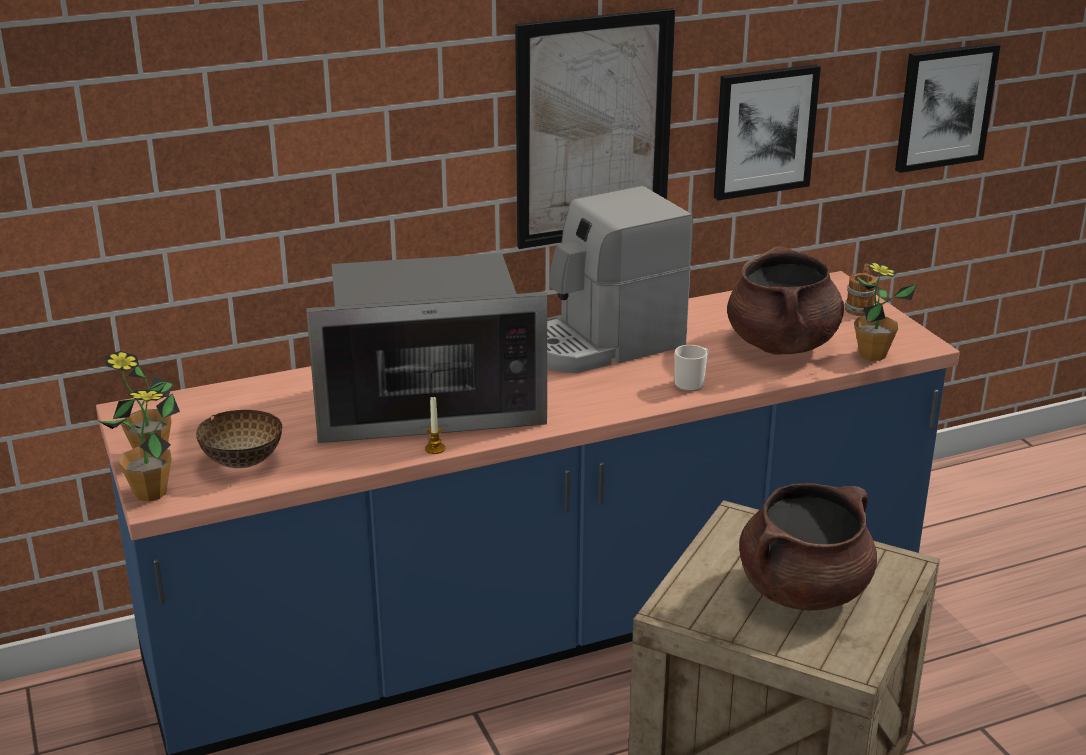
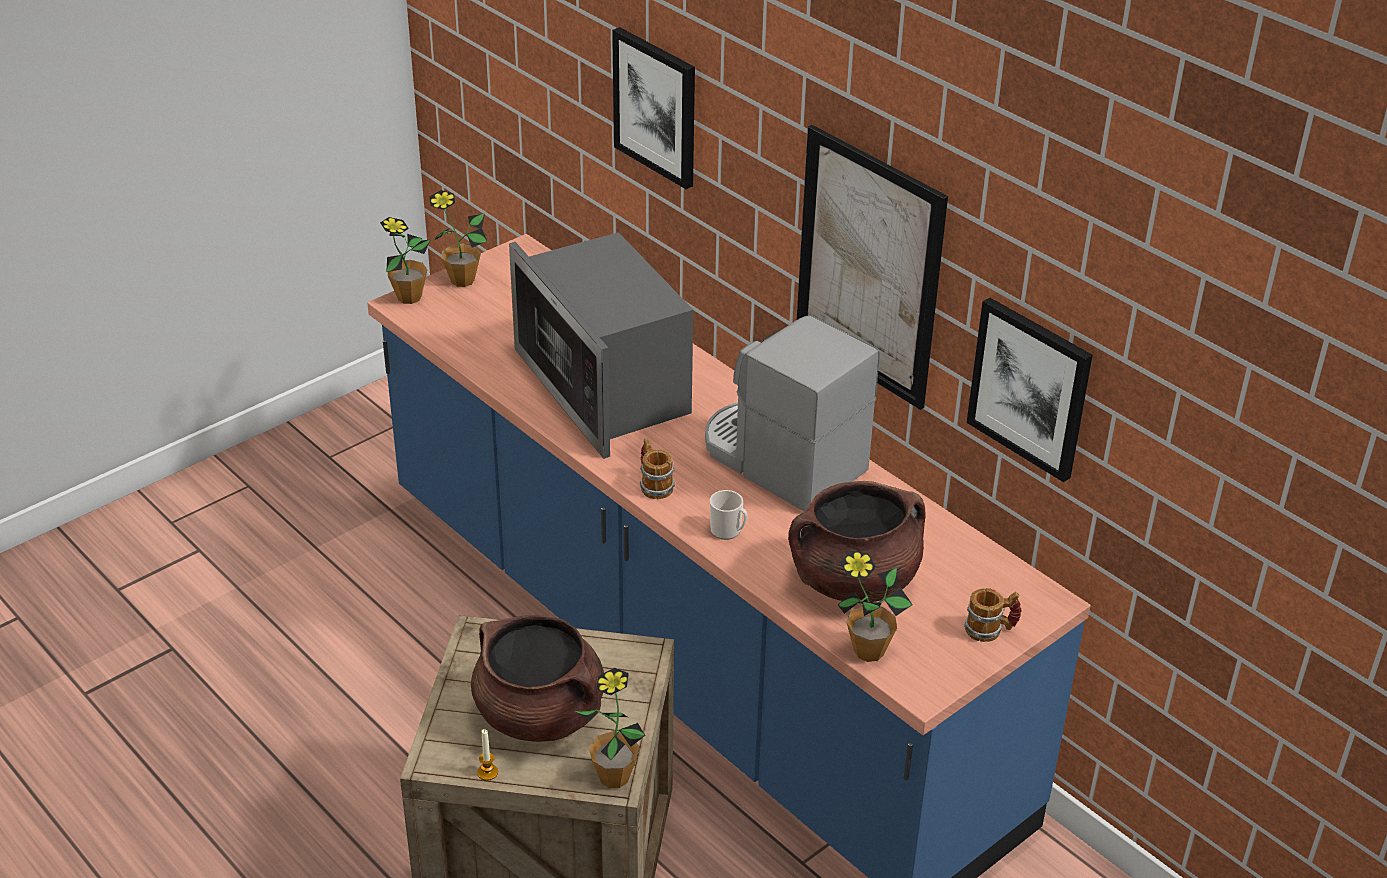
camera: 70 degrees right, 10 degrees up
bowl [196,410,282,468] -> none
candle [425,397,445,454] -> candle moved to [477,729,498,781]
picture [895,43,1001,173] -> picture moved to [612,27,695,189]
none -> potted plant [574,668,645,788]
none -> mug [640,438,675,499]

